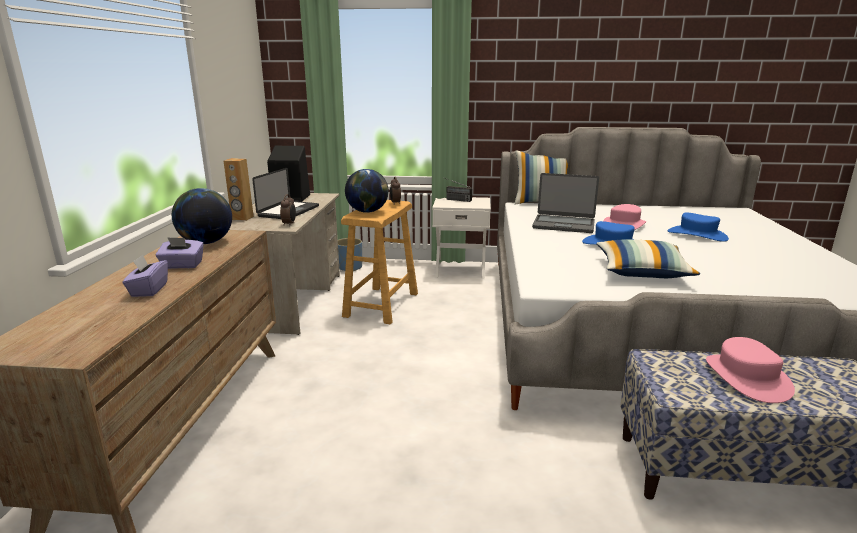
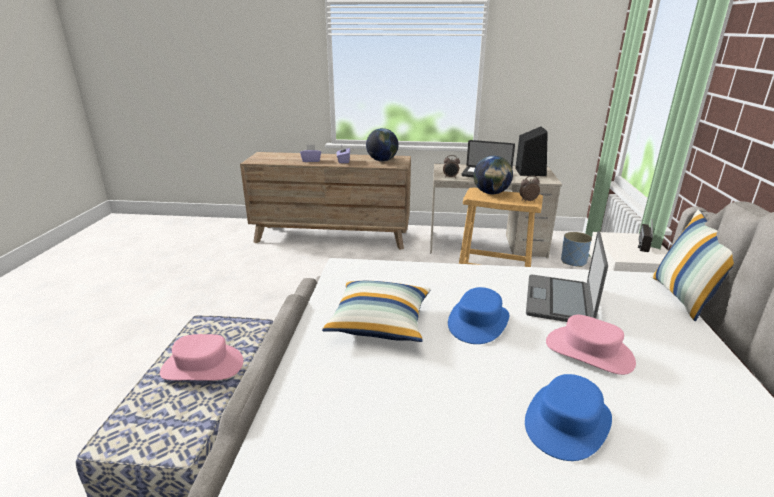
camera: 90 degrees right, 5 degrees up
brown speaker [224,158,254,221] -> none

